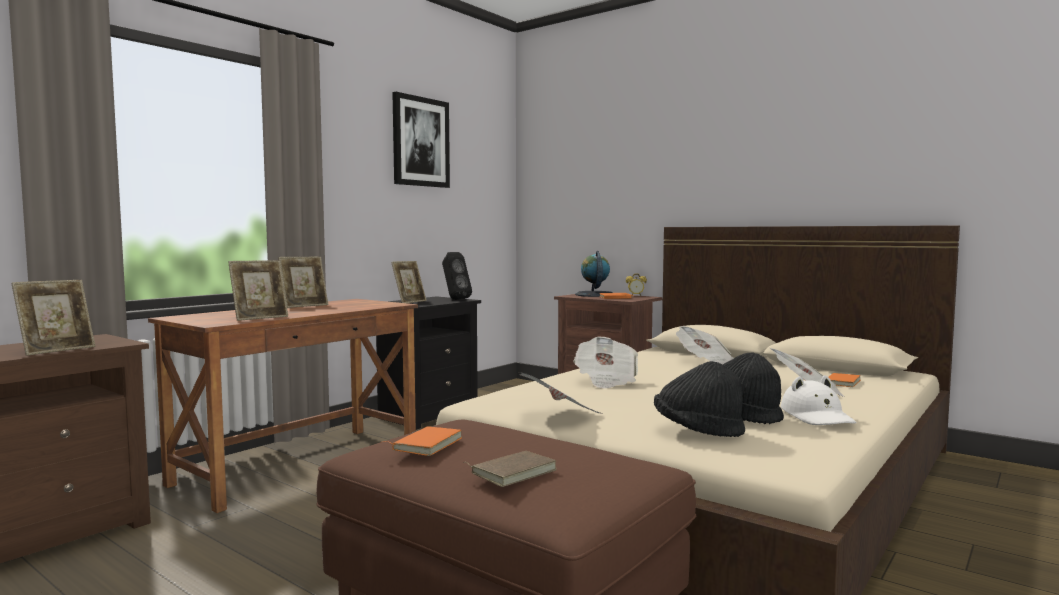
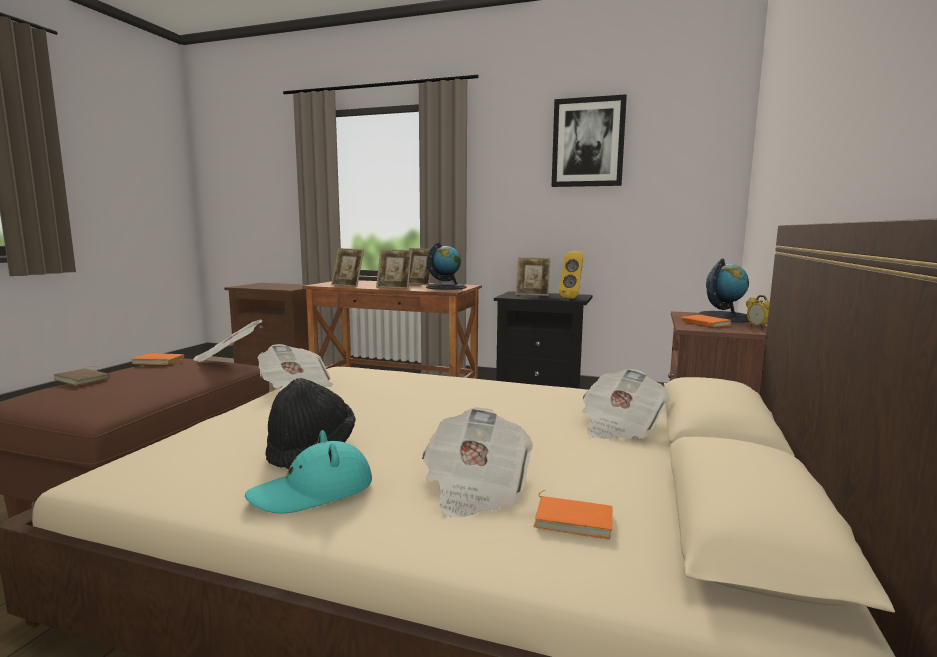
camera: 70 degrees right, 5 degrees up
picture frame [11,280,95,356] -> picture frame moved to [376,249,412,289]
black speaker [442,252,472,300] -> yellow speaker [559,251,583,299]
newspaper [573,337,638,388] -> newspaper moved to [193,320,262,362]
black hat [654,361,745,437] -> none
white hat [781,375,856,425] -> turquoise hat [245,430,372,514]
none -> globe [426,242,467,290]

